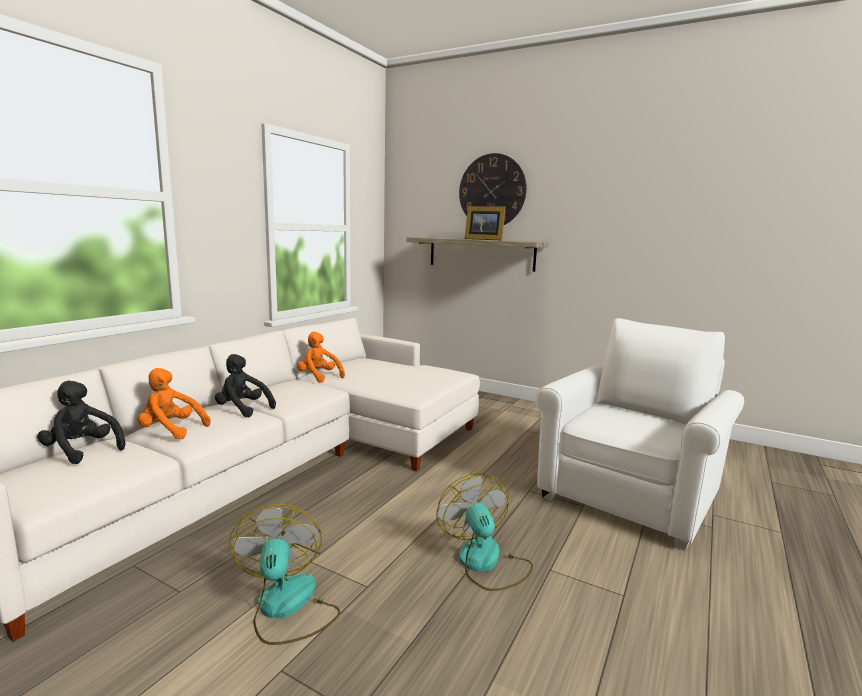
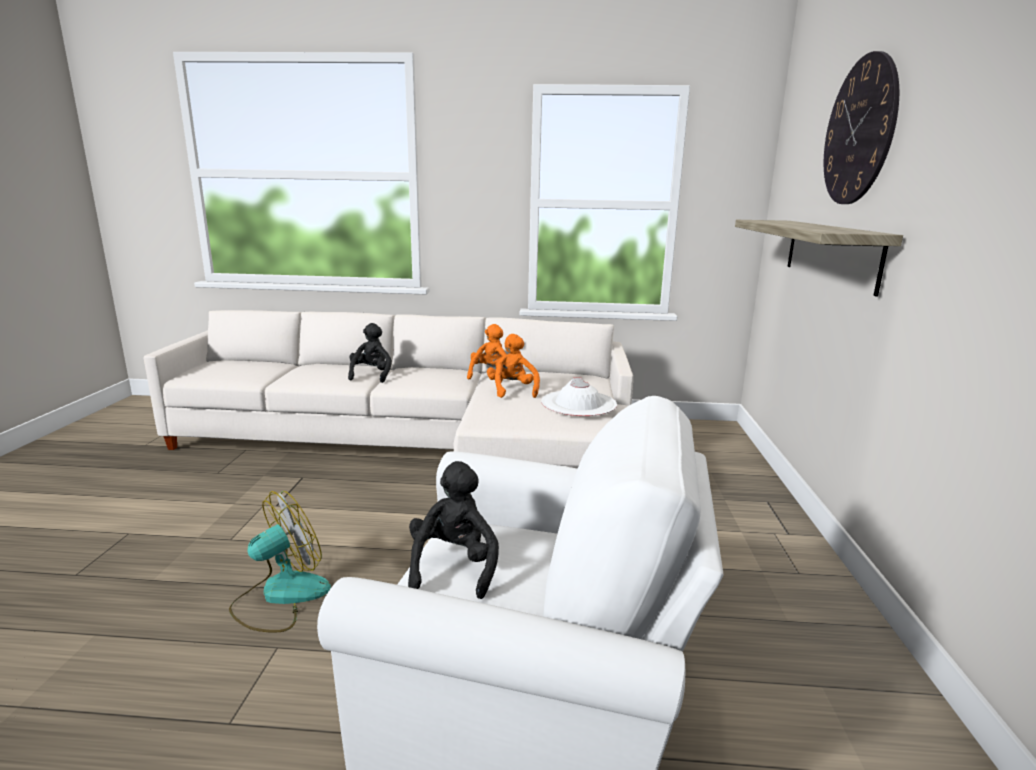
camera: 65 degrees right, 5 degrees up
black plush toy [37,381,125,464] -> black plush toy moved to [408,461,499,599]
orange plush toy [138,368,210,439] -> orange plush toy moved to [487,334,540,398]
fan [229,504,340,645] -> none
picture frame [465,206,506,240] -> none
none -> white hat [541,378,617,416]

